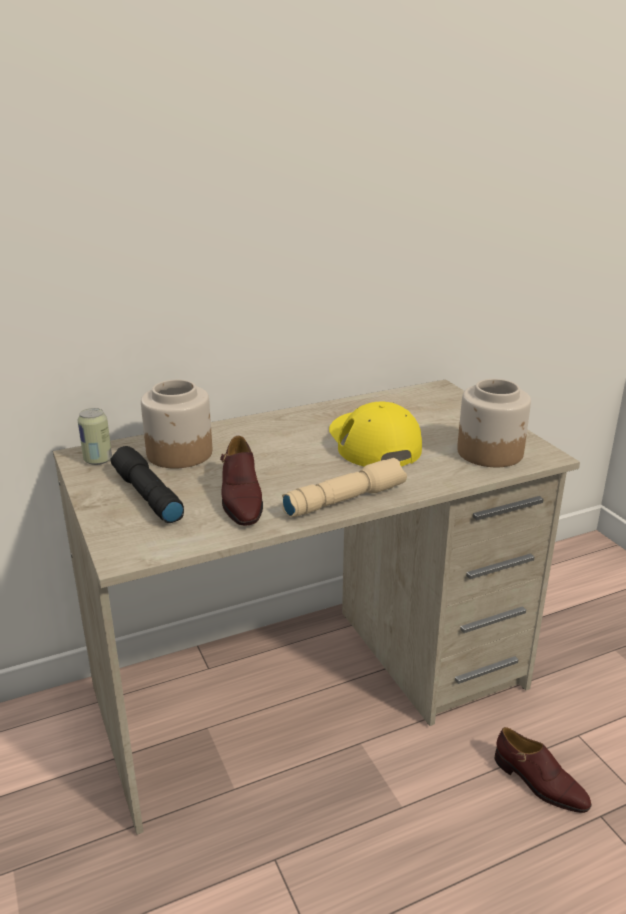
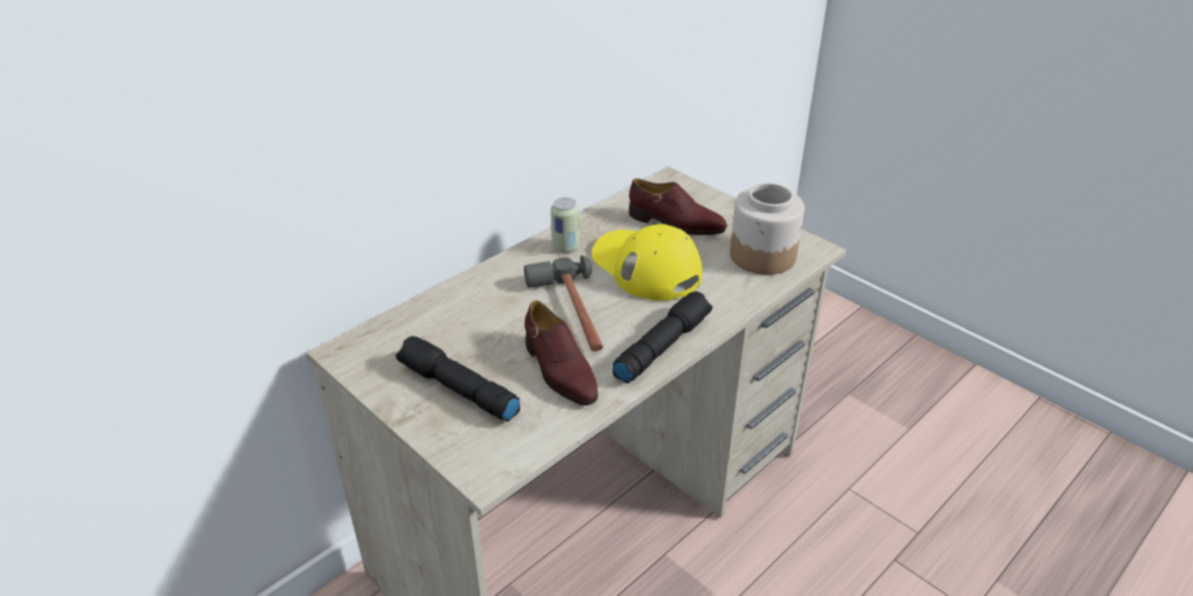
camera: 20 degrees left, 10 degrees up
can [77,408,112,465] -> can moved to [551,198,579,253]
jar [141,380,212,469] -> none
beige flashlight [282,458,407,517] -> black flashlight [613,291,712,383]
brown shoe [495,727,592,813] -> brown shoe moved to [629,178,727,235]
none -> hammer [524,255,603,351]

